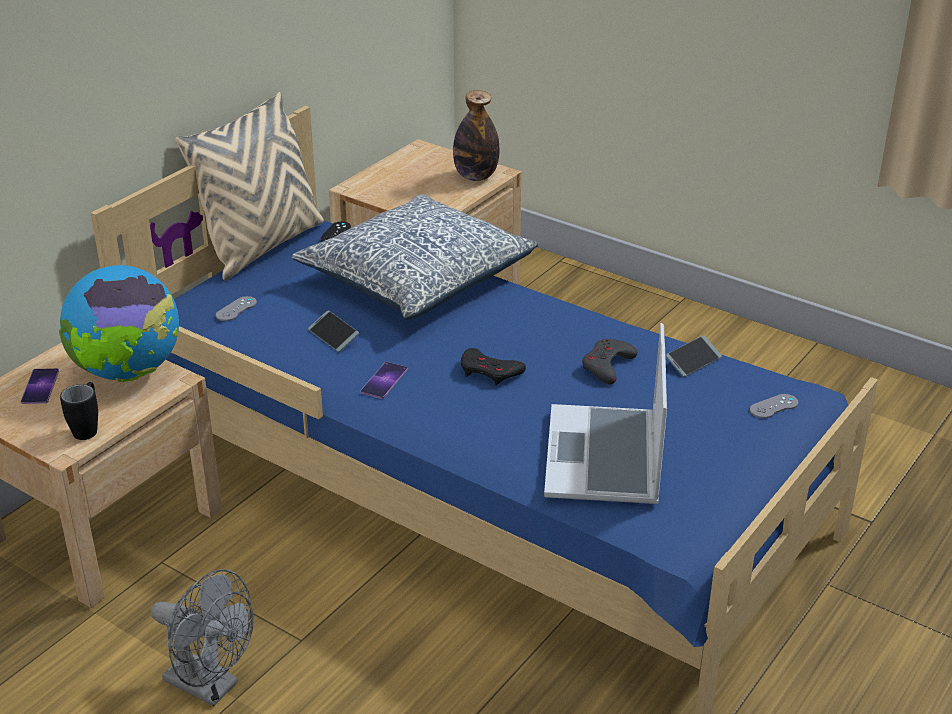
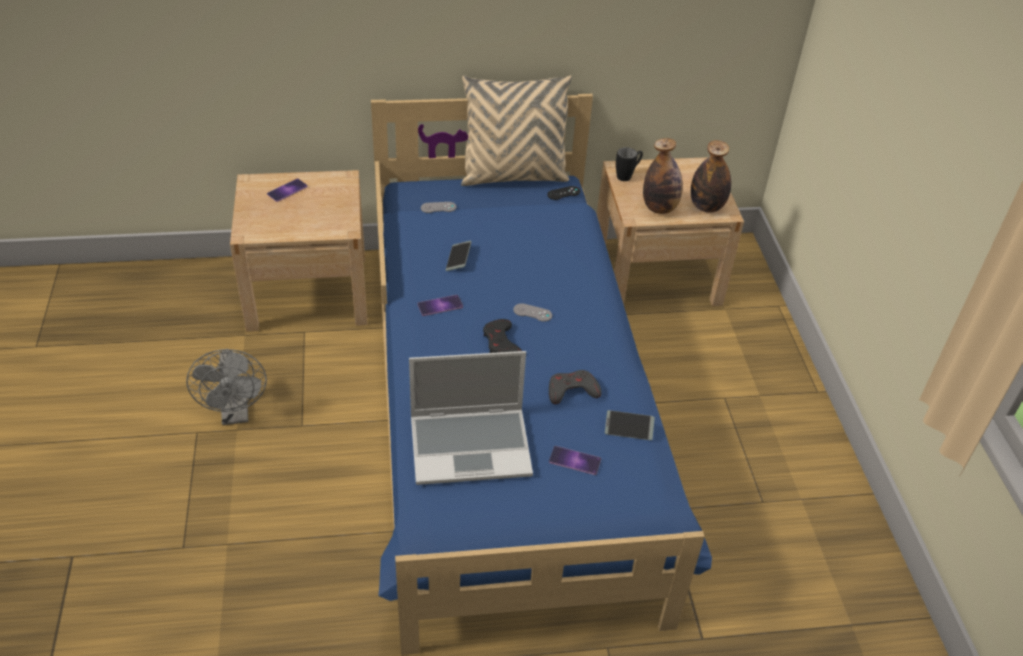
camera: 45 degrees right, 10 degrees up
globe [59,265,179,382] -> none
black mug [60,382,98,440] -> black mug moved to [616,147,643,181]
pillow [292,194,538,320] -> none
laptop [544,323,667,504] -> laptop turned 150 degrees counterclockwise [409,351,533,485]
grey game controller [750,394,798,418] -> grey game controller moved to [513,303,552,322]
none -> phone [549,446,601,475]
none -> bottle [643,138,683,214]

